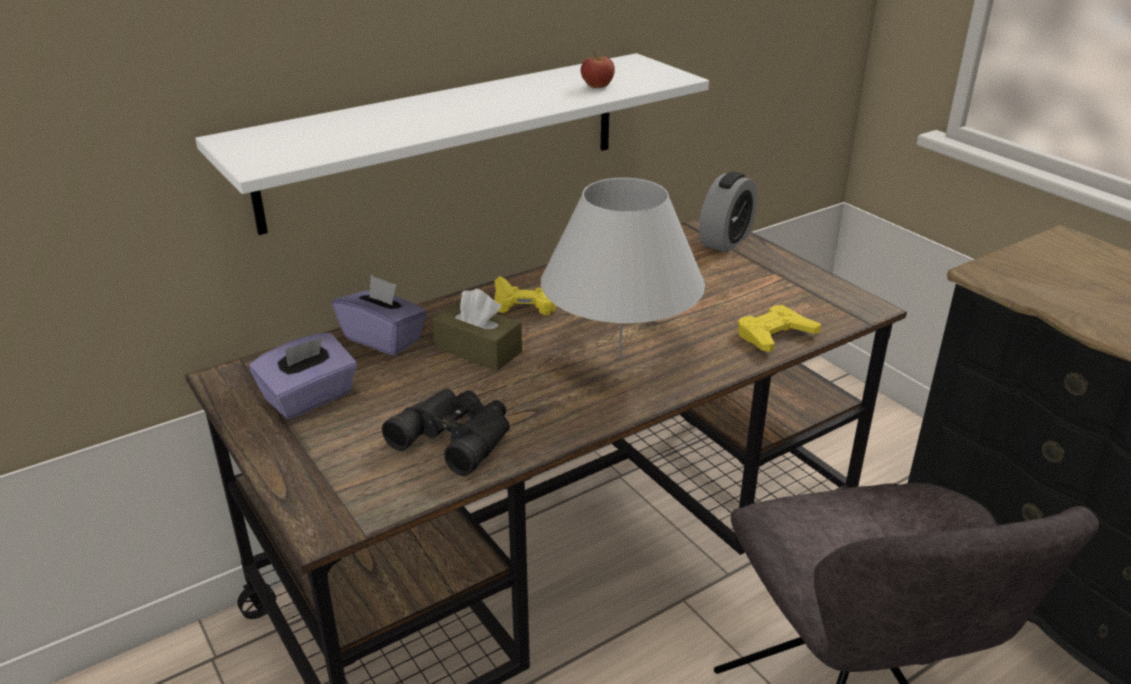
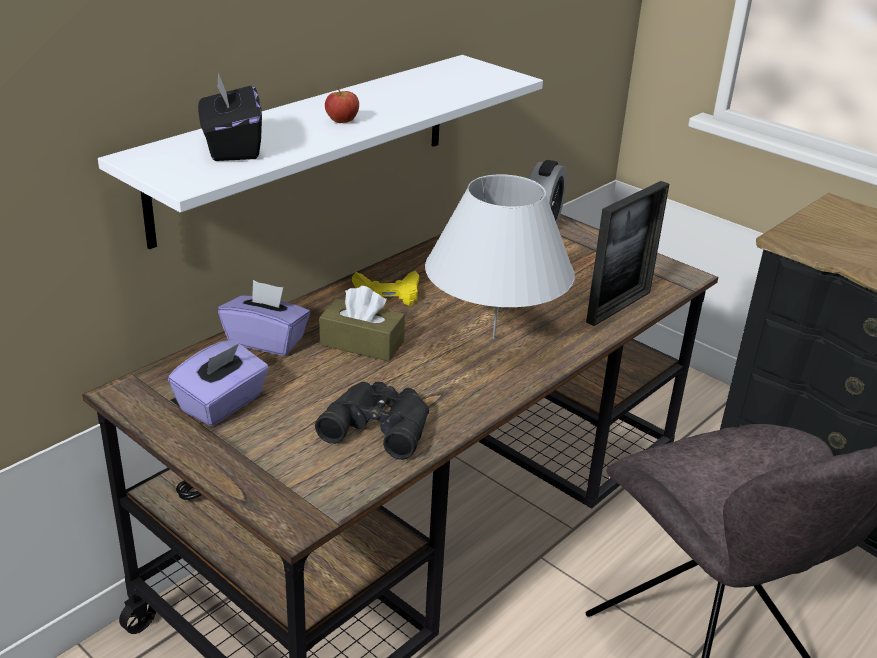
camera: 15 degrees left, 0 degrees up
apple [581,52,615,88] -> apple moved to [325,87,359,123]
yellow game controller [738,305,821,352] -> picture frame [586,181,669,326]
none -> black tissue box [198,73,262,161]

